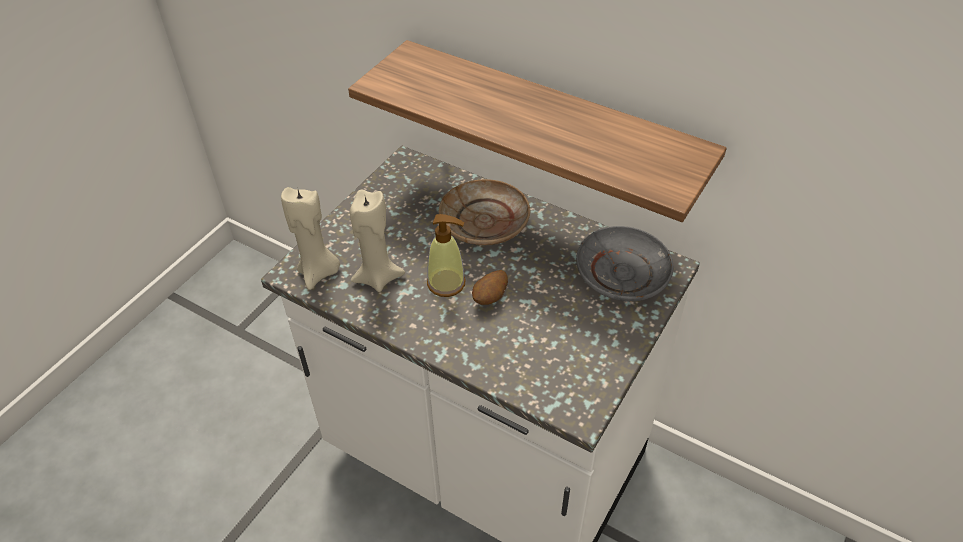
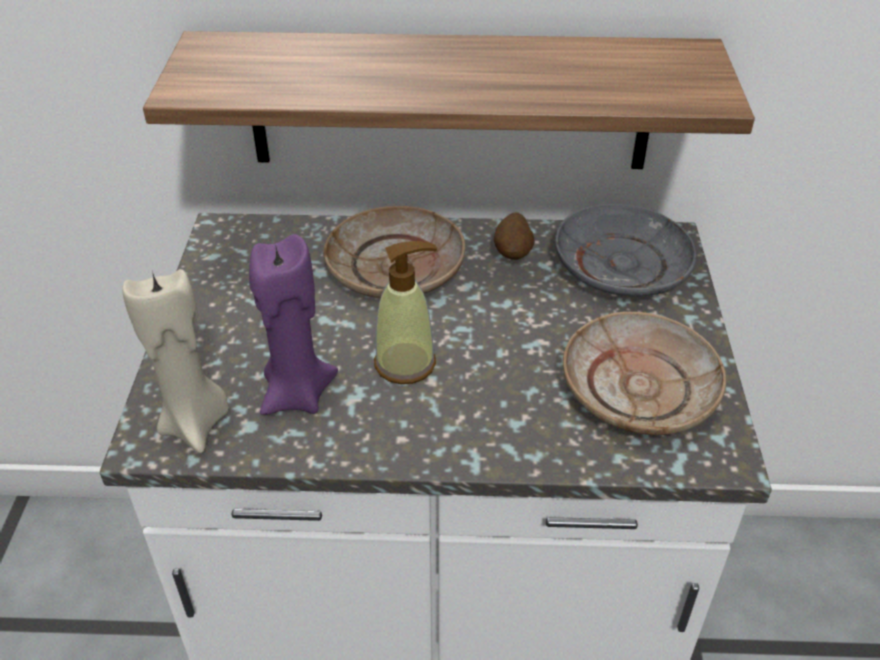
camera: 30 degrees left, 5 degrees down
beige candle [350,189,405,292] -> purple candle [249,234,338,415]
potato [472,270,508,305] -> potato moved to [494,213,535,260]
none -> beige plate [563,312,726,435]

